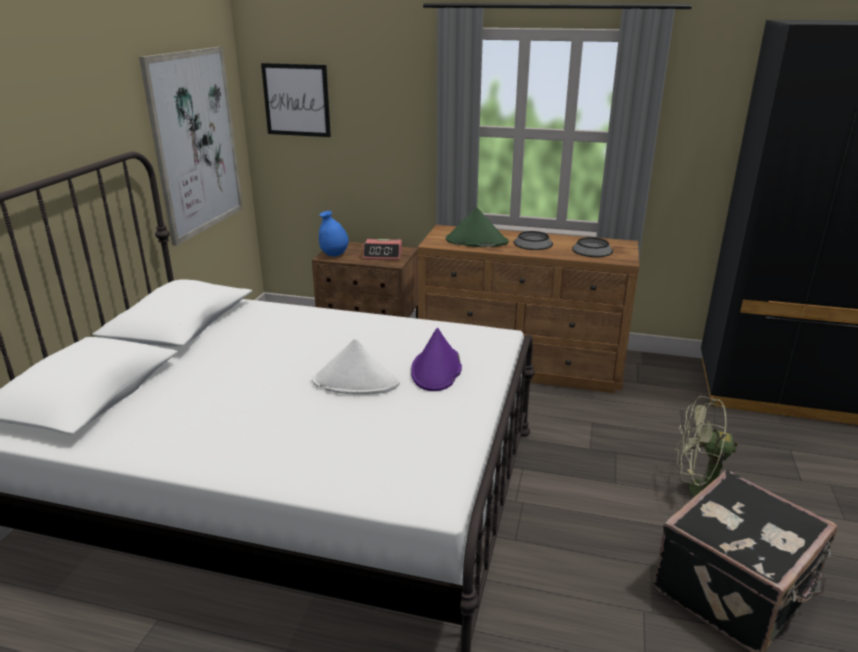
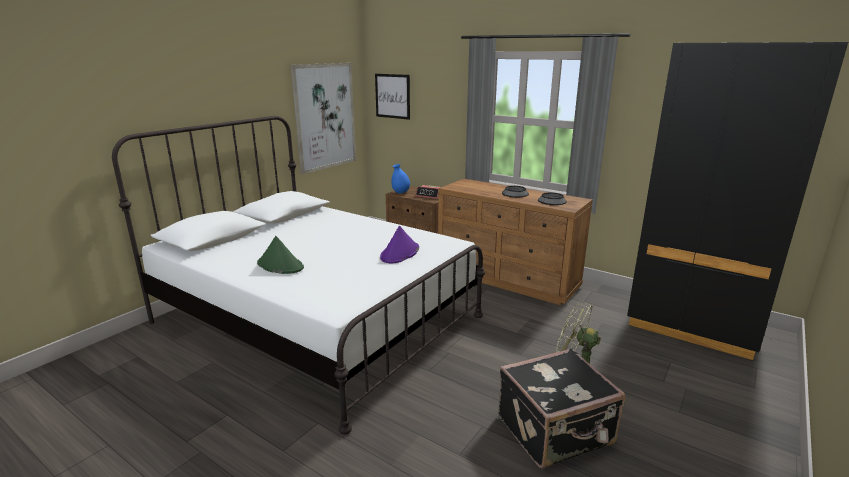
camera: 20 degrees right, 5 degrees down
white hat [312,338,399,395] -> none
green hat [446,207,509,247] -> green hat moved to [257,236,304,274]

